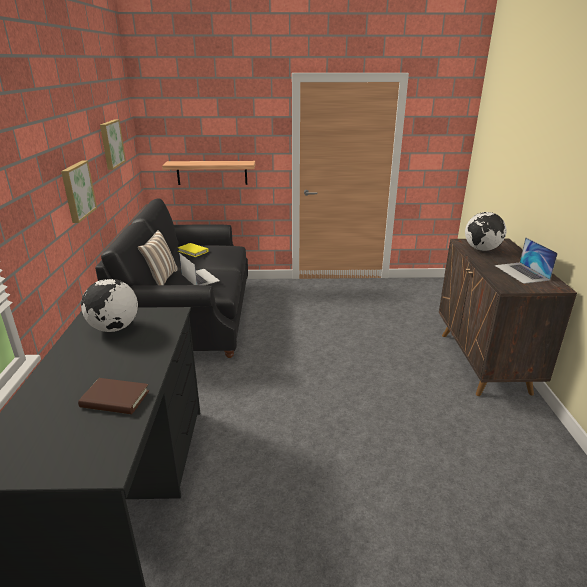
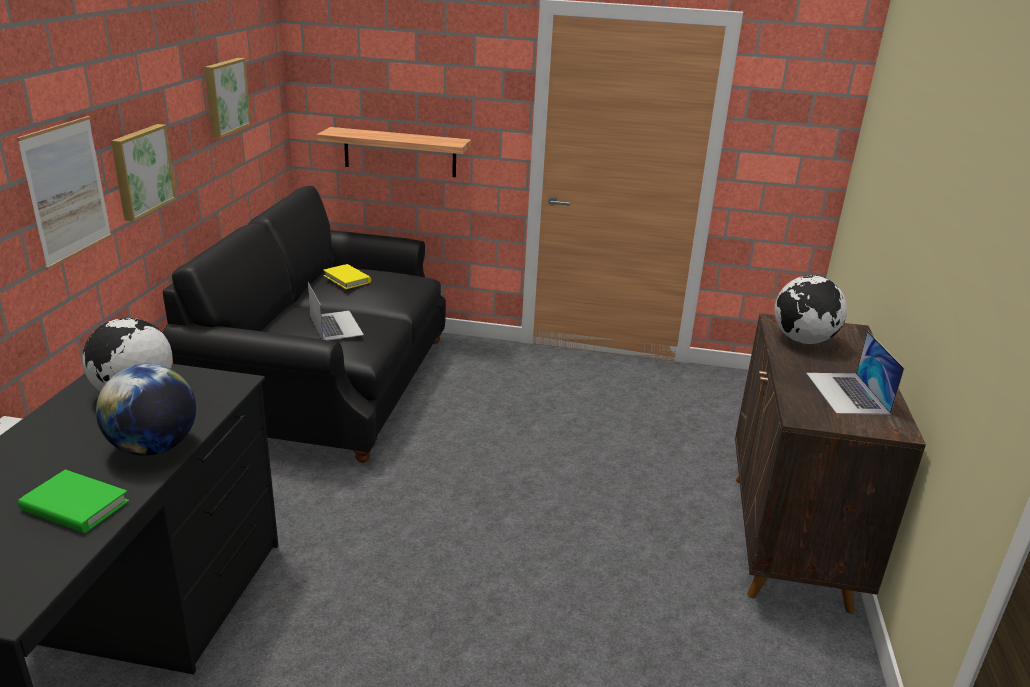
camera: 10 degrees right, 0 degrees up
brown book [78,378,149,414] -> green book [18,470,129,533]
pillow [138,230,178,285] -> none
none -> picture [17,116,112,270]
none -> globe [96,364,196,456]

